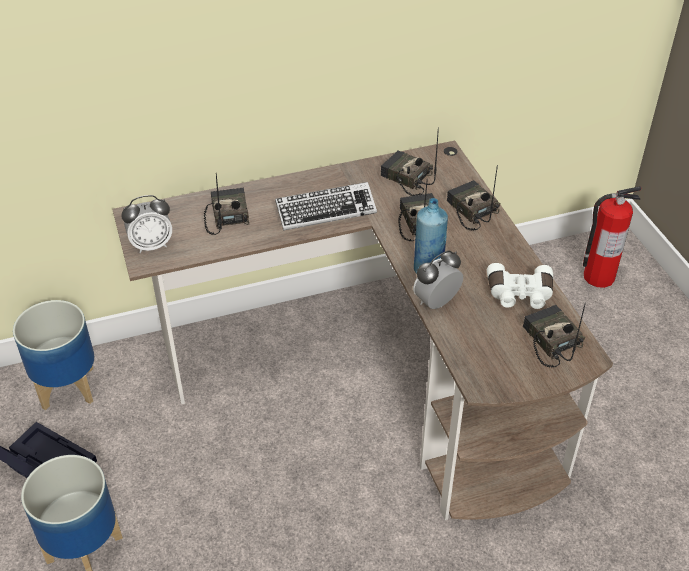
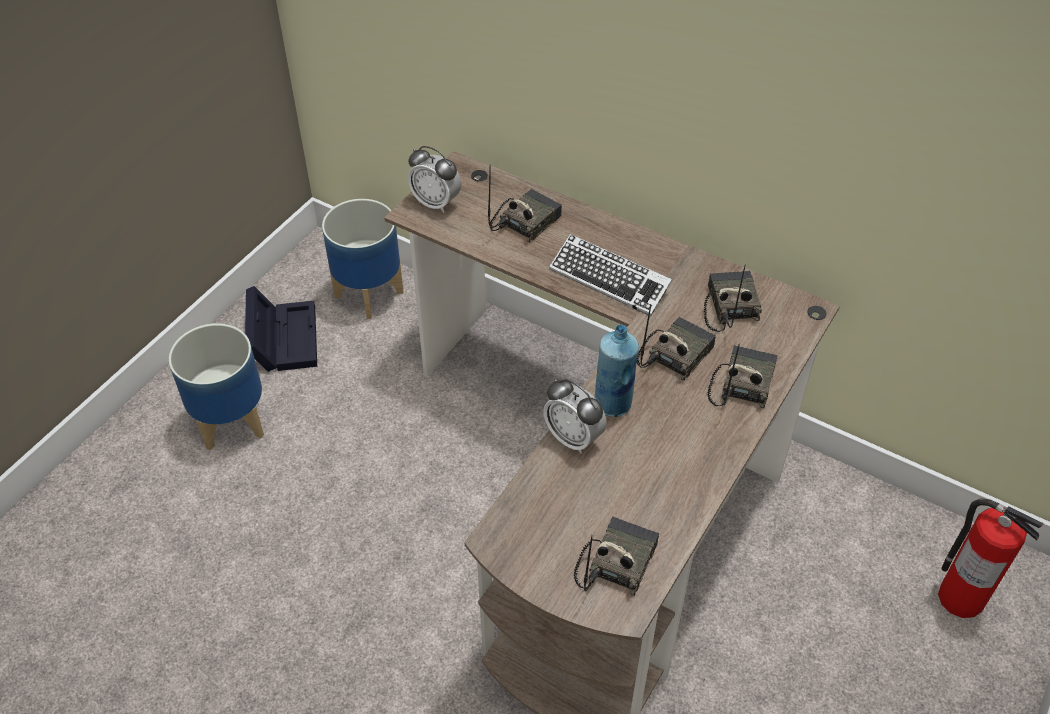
camera: 50 degrees right, 5 degrees up
alarm clock [413,250,463,309] -> alarm clock turned 150 degrees counterclockwise [543,379,607,454]
white binoculars [487,263,553,309] -> none

